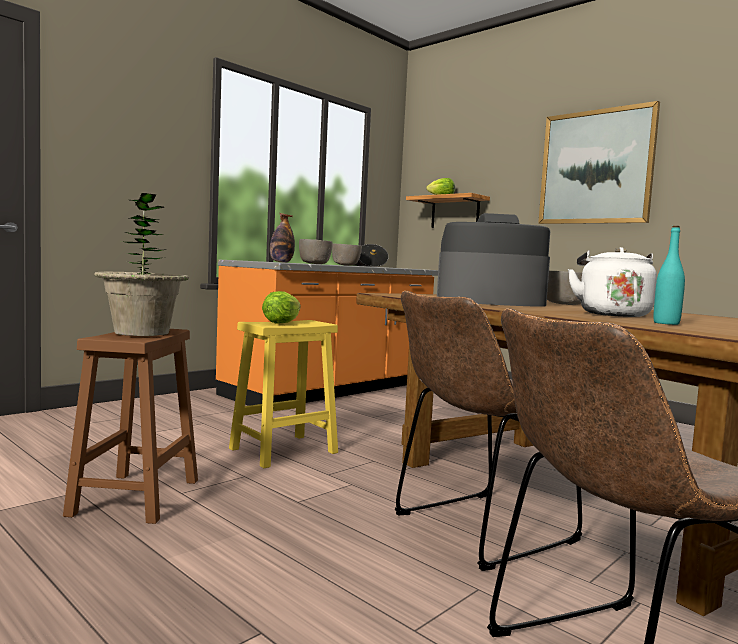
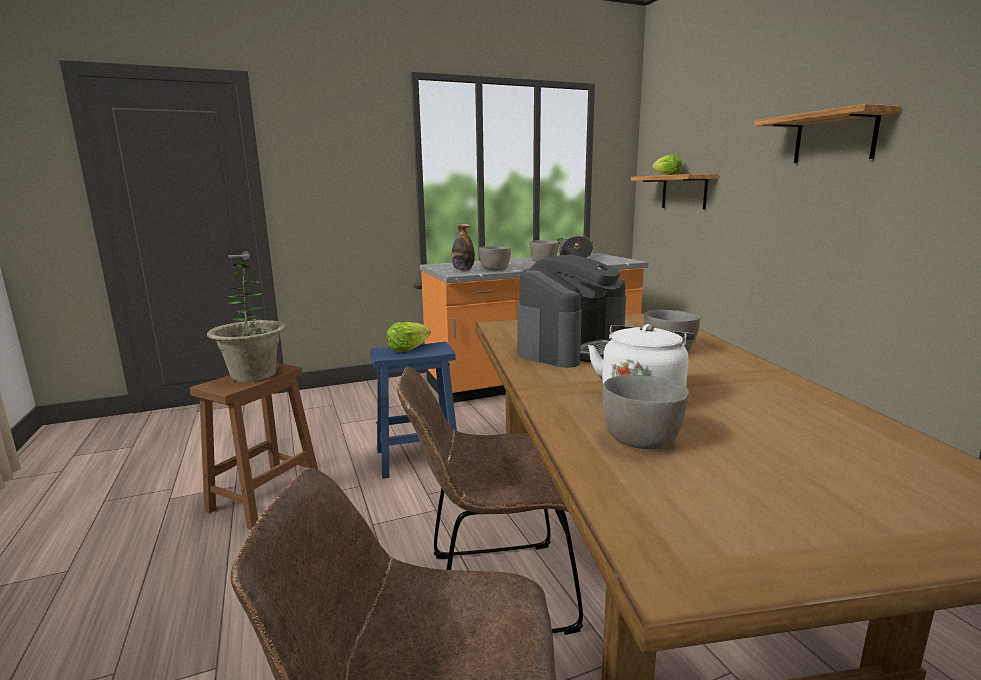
camera: 25 degrees right, 10 degrees up
yellow stool [229,320,338,468] -> blue stool [370,342,457,479]
coffee machine [437,213,550,307] -> coffee machine turned 105 degrees clockwise [517,255,626,368]
picture [538,101,660,224] -> shelf [754,104,901,163]
turquoise bottle [653,226,685,325] -> grey bowl [602,375,689,449]

